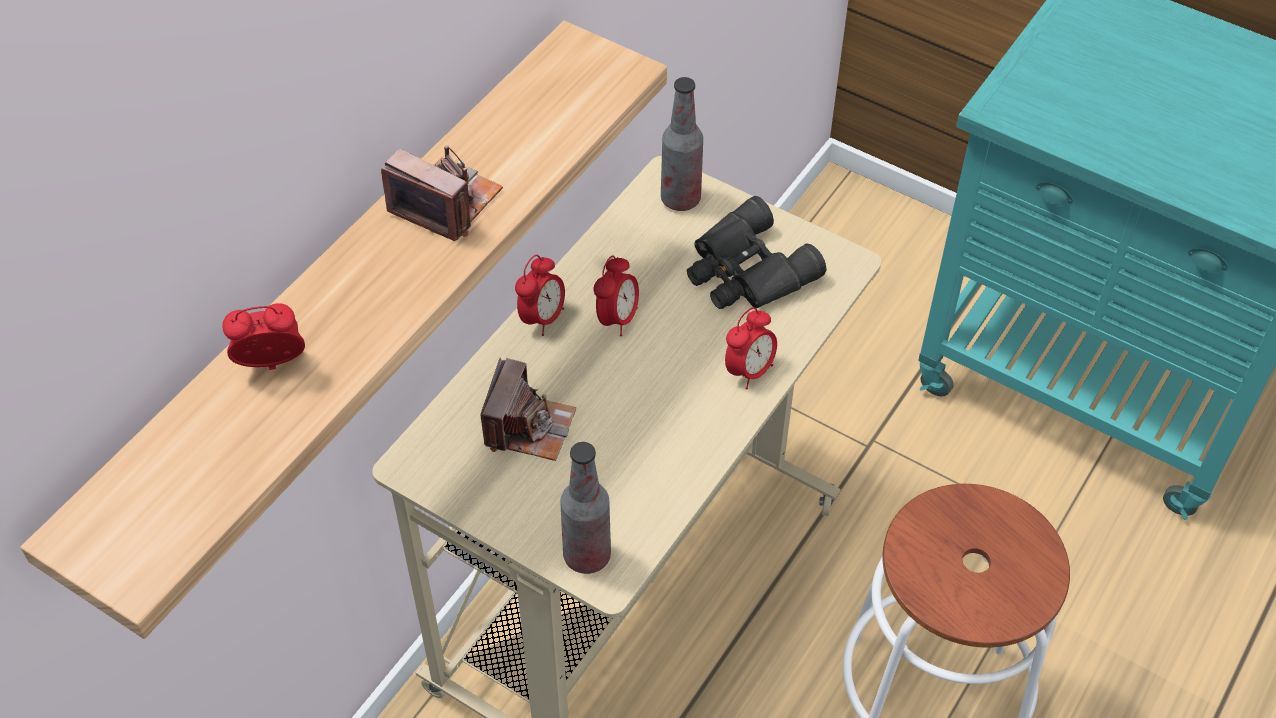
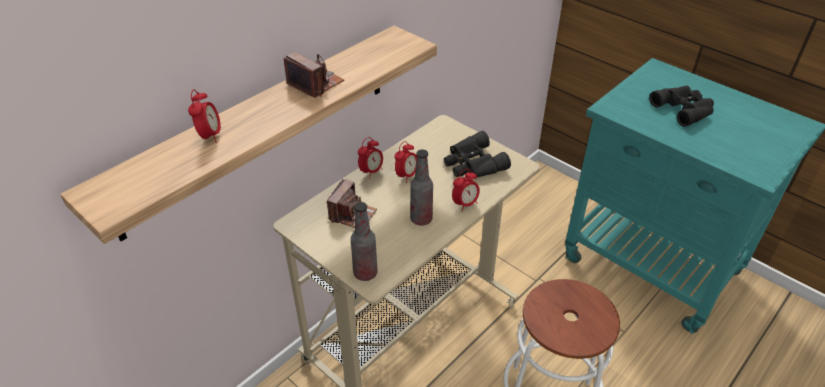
camera: 10 degrees right, 10 degrees down
alarm clock [223,303,305,370] -> alarm clock turned 90 degrees clockwise [188,89,221,143]
bottle [661,77,703,211] -> bottle moved to [410,149,433,226]
none -> black binoculars [649,85,714,127]

